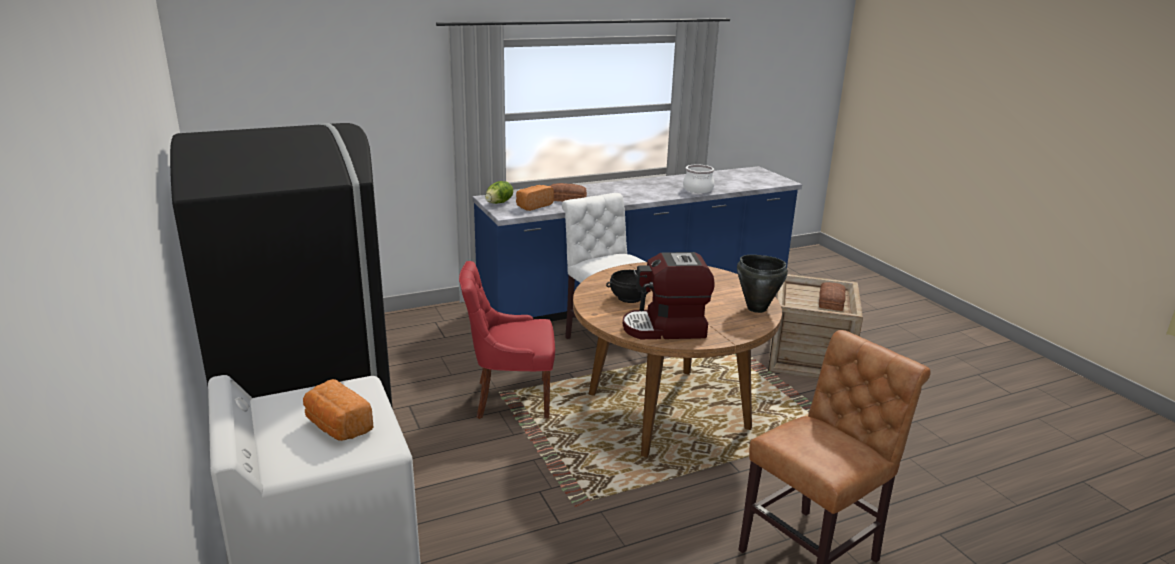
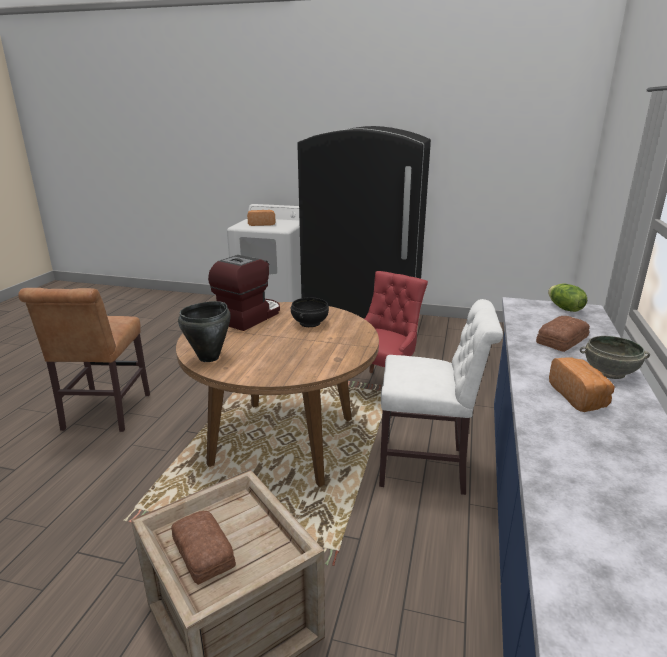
camera: 130 degrees right, 0 degrees up
bread [516,185,554,211] -> bread moved to [549,358,615,412]
cooking pot [683,164,714,193] -> none
none -> grey bowl [580,336,650,379]

